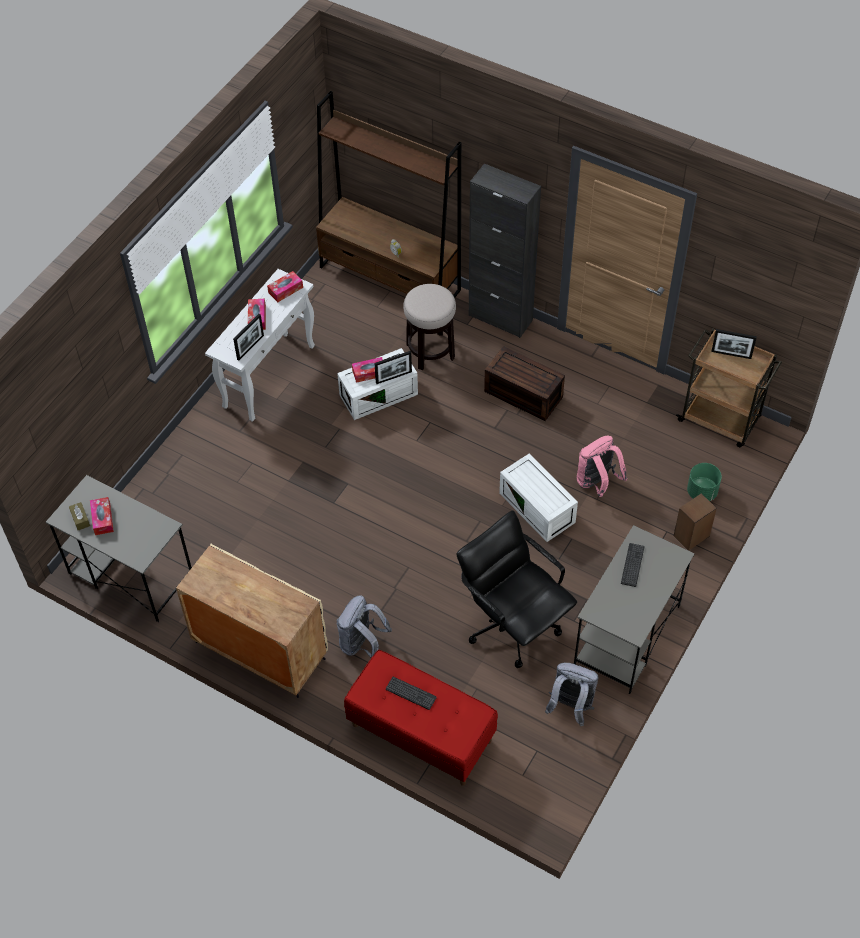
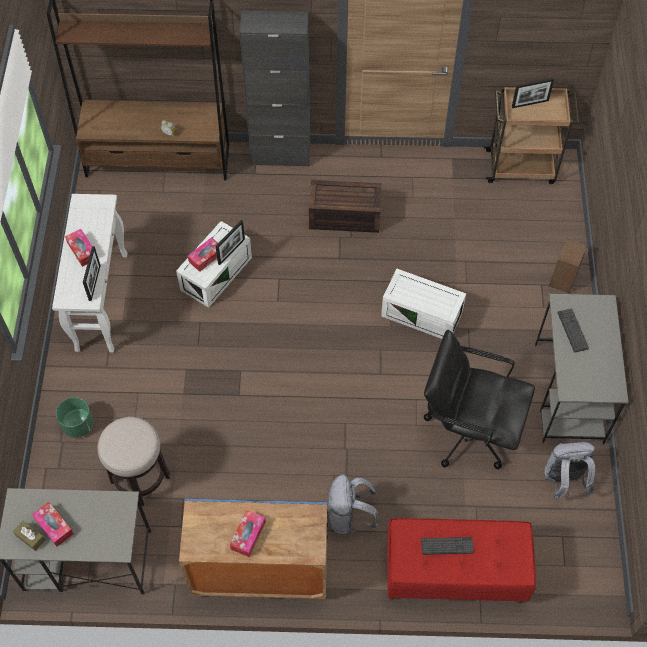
camera: 30 degrees left, 5 degrees up
beige cabinet [176,544,328,698] -> blue cabinet [179,498,328,599]
tissue box [267,271,303,302] -> tissue box moved to [230,510,266,557]
stool [403,284,456,370] -> stool moved to [97,417,170,506]
pink backpack [577,436,627,497] -> none
green planter [687,463,722,501] -> green planter moved to [56,397,94,438]

